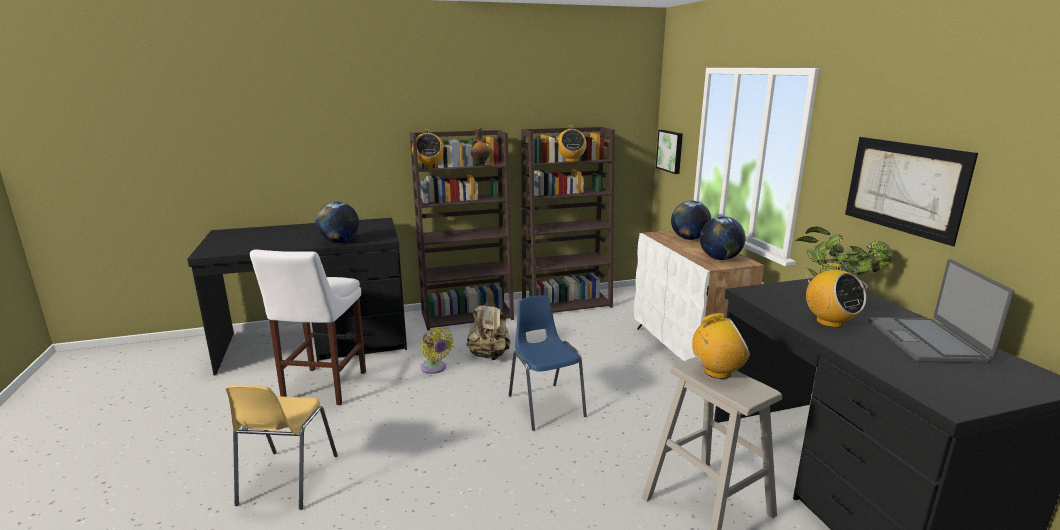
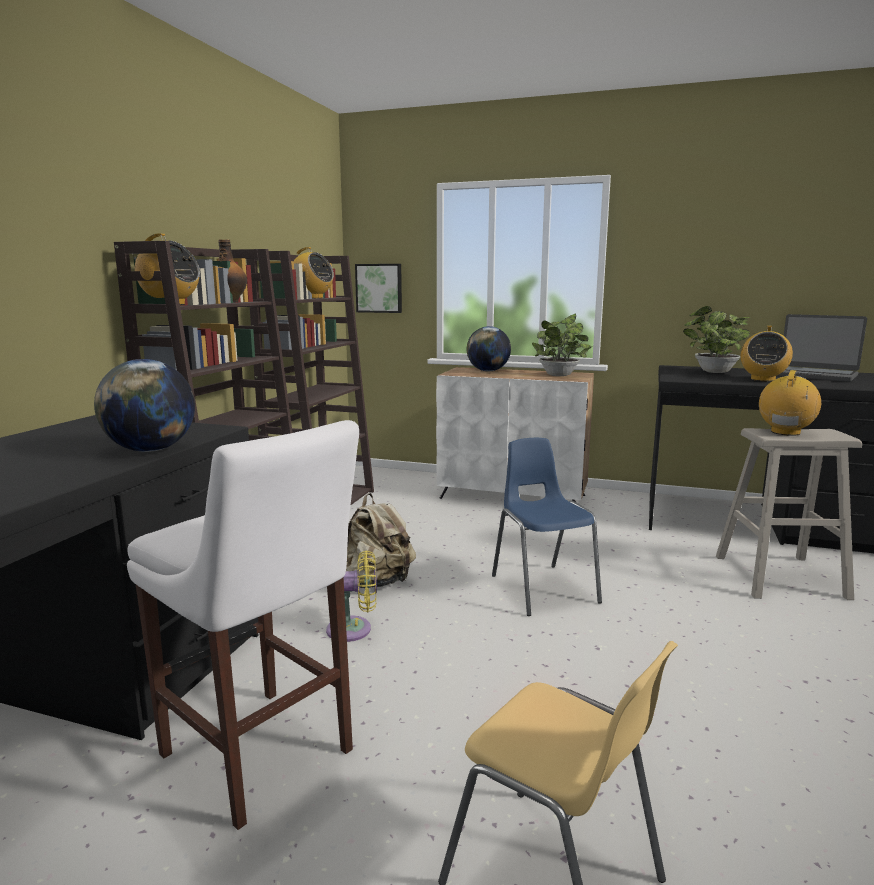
camera: 55 degrees left, 5 degrees down
blue chair [509,295,587,431] -> blue chair turned 60 degrees clockwise [492,438,602,616]
globe [700,216,746,260] -> potted plant [532,313,592,376]
radio [805,263,866,328] -> radio turned 105 degrees clockwise [741,326,793,381]
picture [845,137,978,246] -> none

